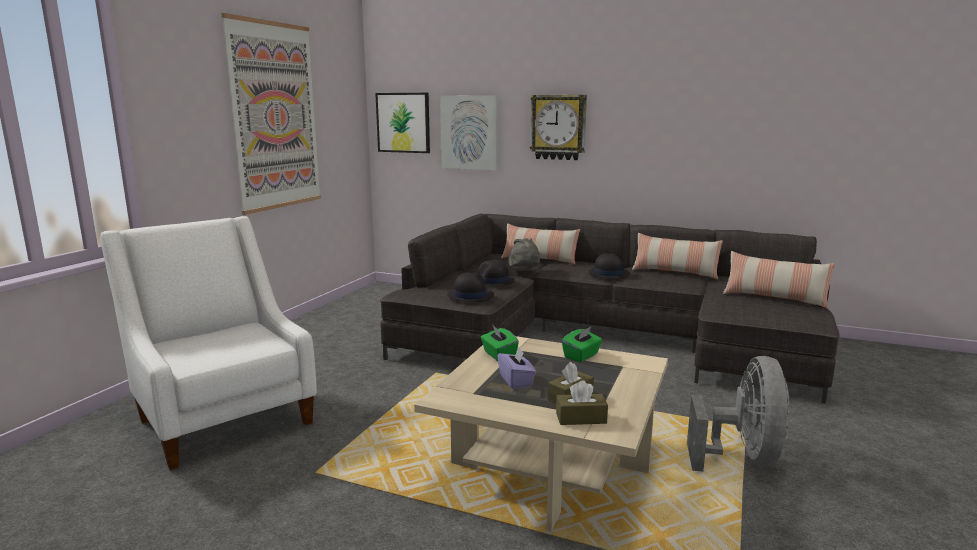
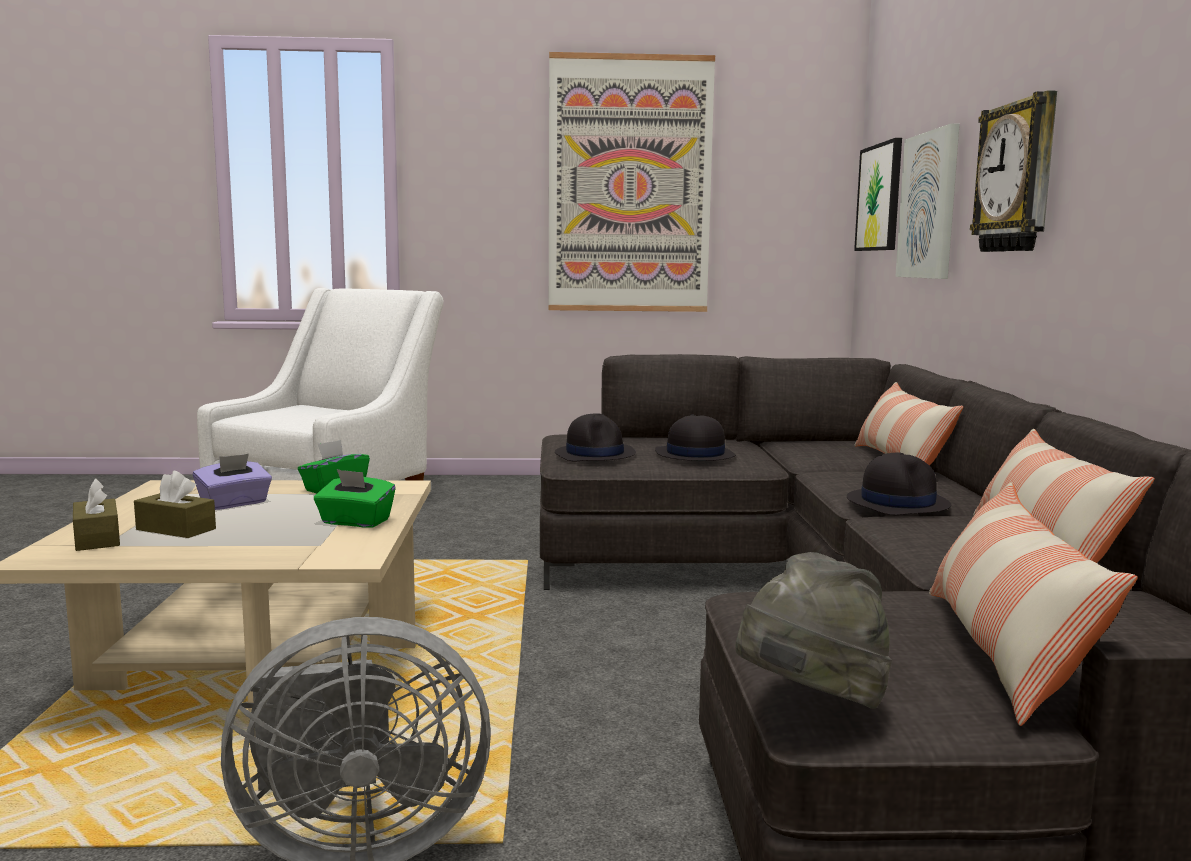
camera: 65 degrees right, 5 degrees down
grey hat [508,238,540,269] -> grey hat moved to [735,552,892,709]

